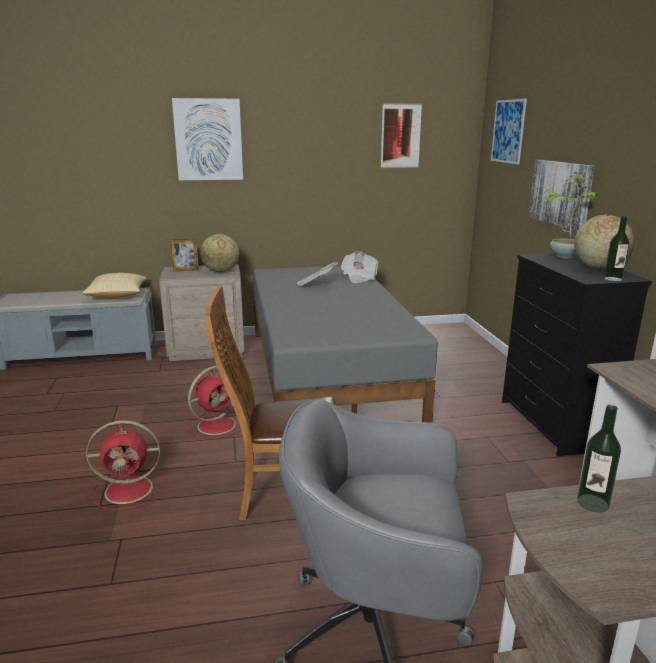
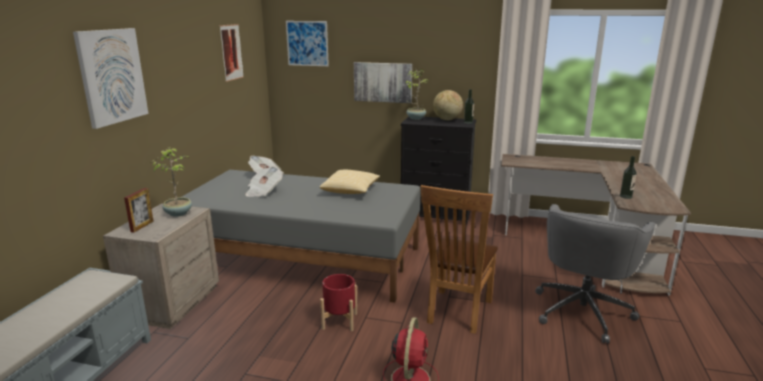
camera: 65 degrees left, 0 degrees up
pillow [82,273,147,298] -> pillow moved to [320,170,380,194]
red fan [185,366,241,439] -> red planter [320,274,357,331]
globe [200,234,239,272] -> potted plant [153,147,192,217]

